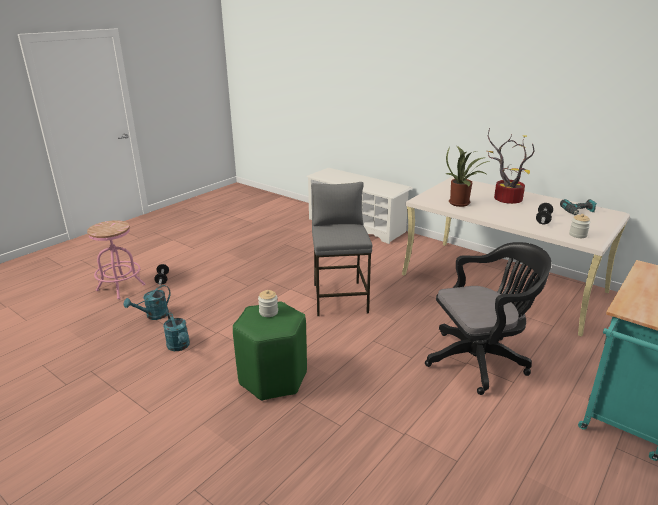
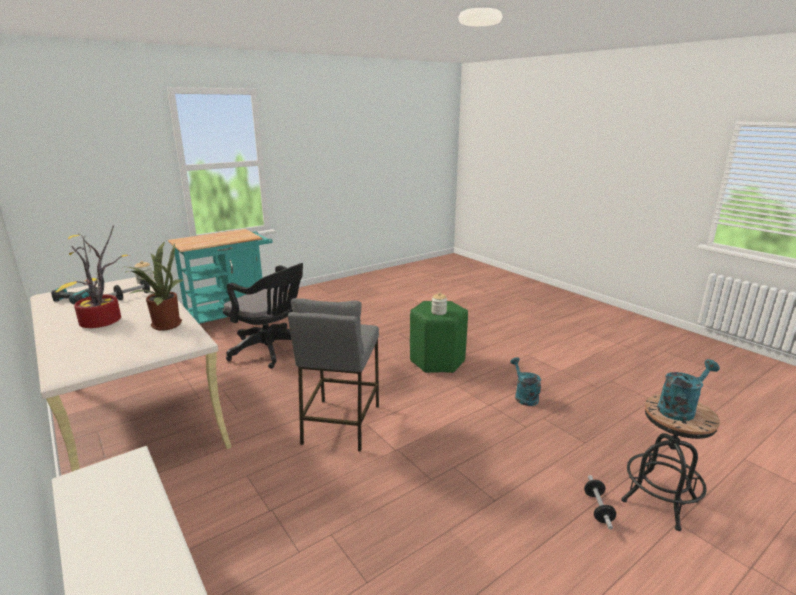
camera: 165 degrees left, 5 degrees down
pink stool [87,220,145,299] -> black stool [621,394,720,531]
turquoise watering can [124,285,171,320] -> turquoise watering can moved to [657,359,720,421]
black office chair [425,242,552,395] -> black office chair turned 150 degrees counterclockwise [223,263,303,369]

